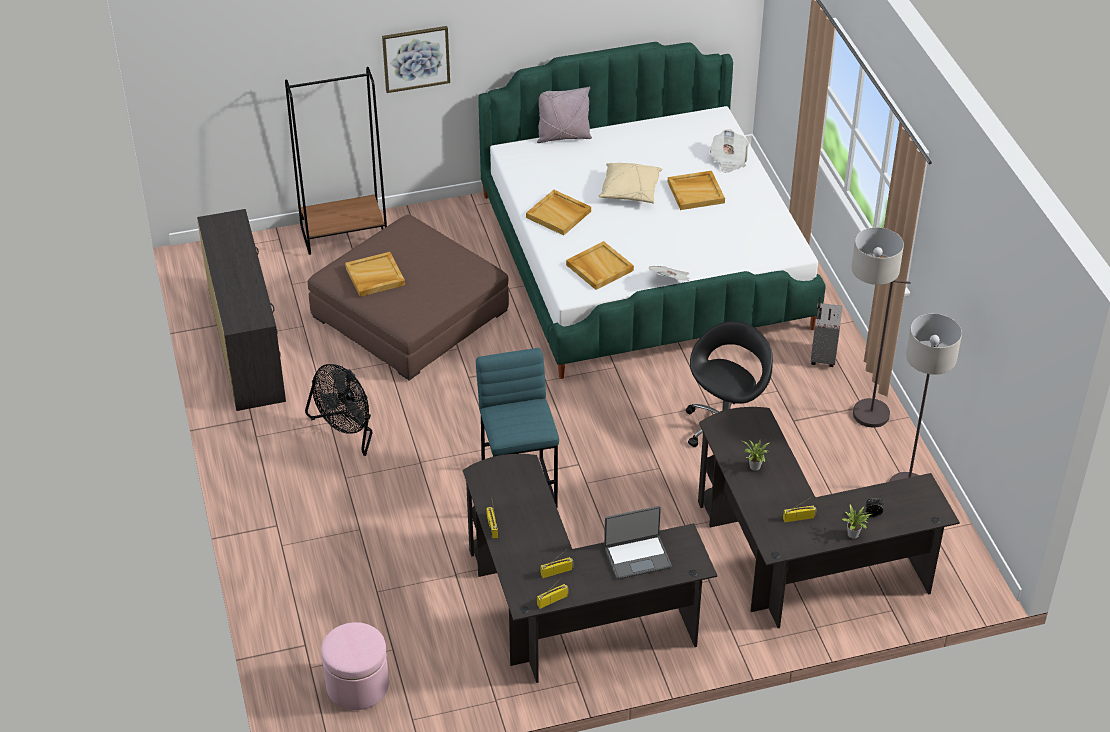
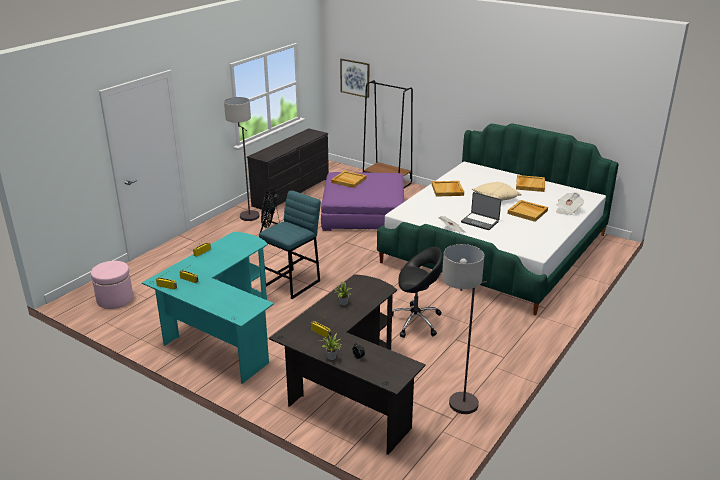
camera: 50 degrees right, 15 degrees down
brown ottoman [308,214,509,381] -> purple ottoman [321,172,404,231]
picture [382,26,450,93] -> picture moved to [340,59,369,98]
black desk [463,454,717,683] -> turquoise desk [142,232,274,384]
purple pillow [537,86,592,143] -> none
beige tray [566,241,634,290] -> beige tray moved to [516,175,545,192]
laptop [604,506,672,580] -> laptop moved to [461,192,501,230]
grey suitcase [810,297,842,367] -> none
grey floor lamp [851,227,910,428] -> grey floor lamp moved to [224,97,259,221]

